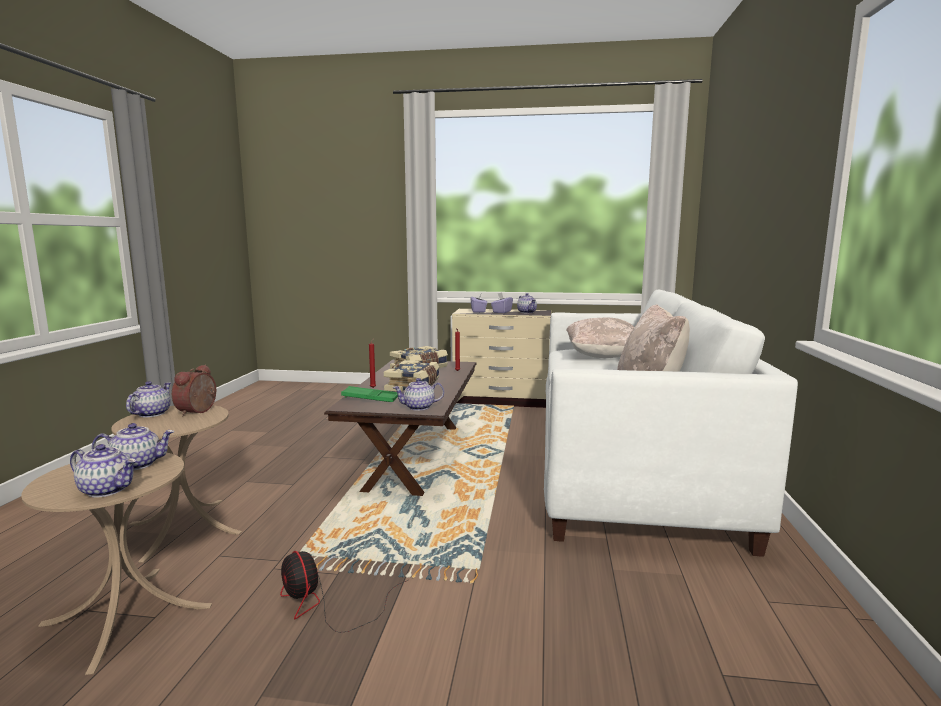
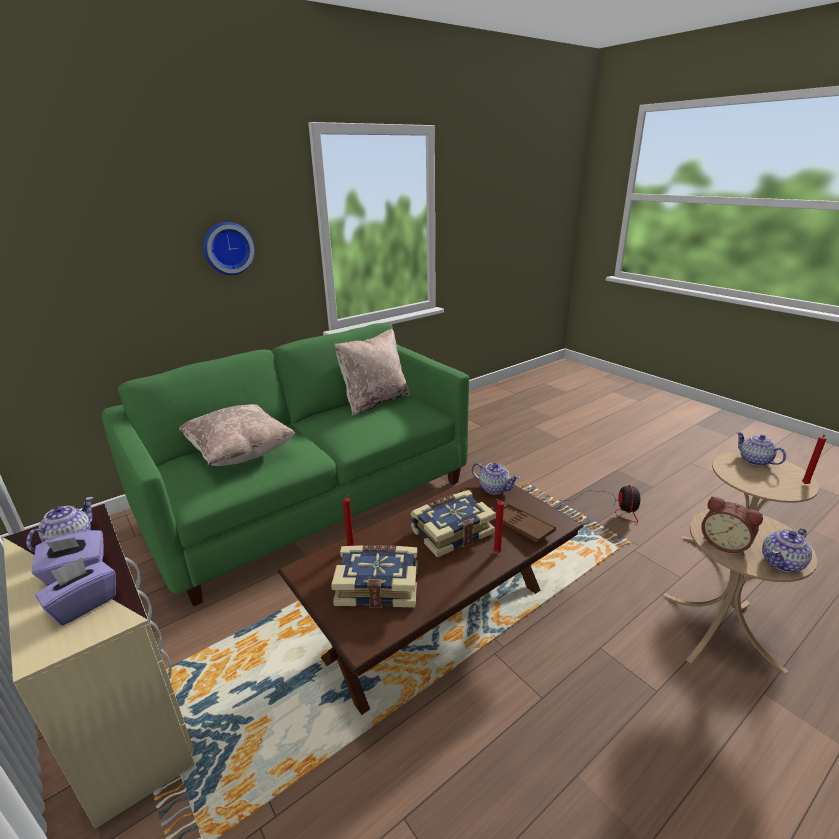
camera: 135 degrees left, 15 degrees up
teapot [92,423,174,470] -> none
alarm clock [172,364,216,416] -> alarm clock turned 75 degrees clockwise [701,496,763,555]
green tray [341,386,398,402] -> brown tray [494,503,556,543]
white sofa [544,290,798,557] -> green sofa [102,323,469,607]
none -> wall clock [203,222,255,275]
none -> red candle [802,434,826,484]

